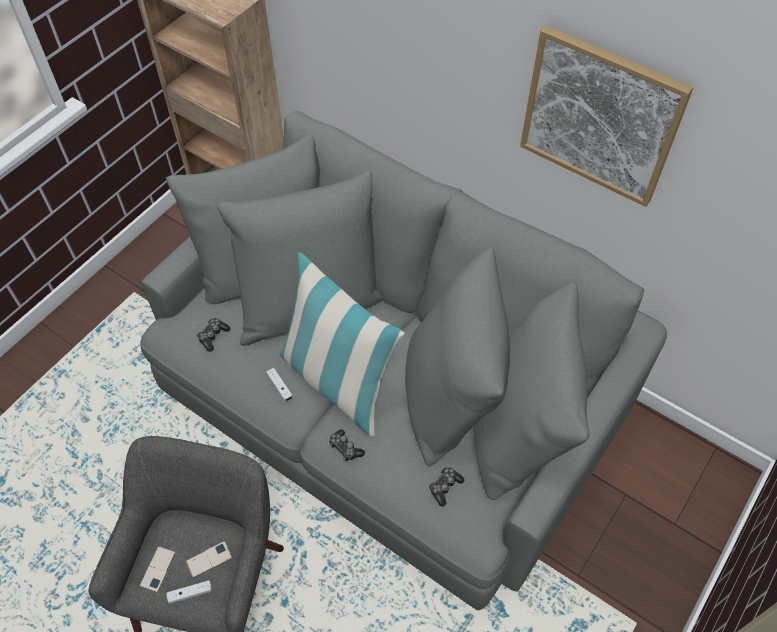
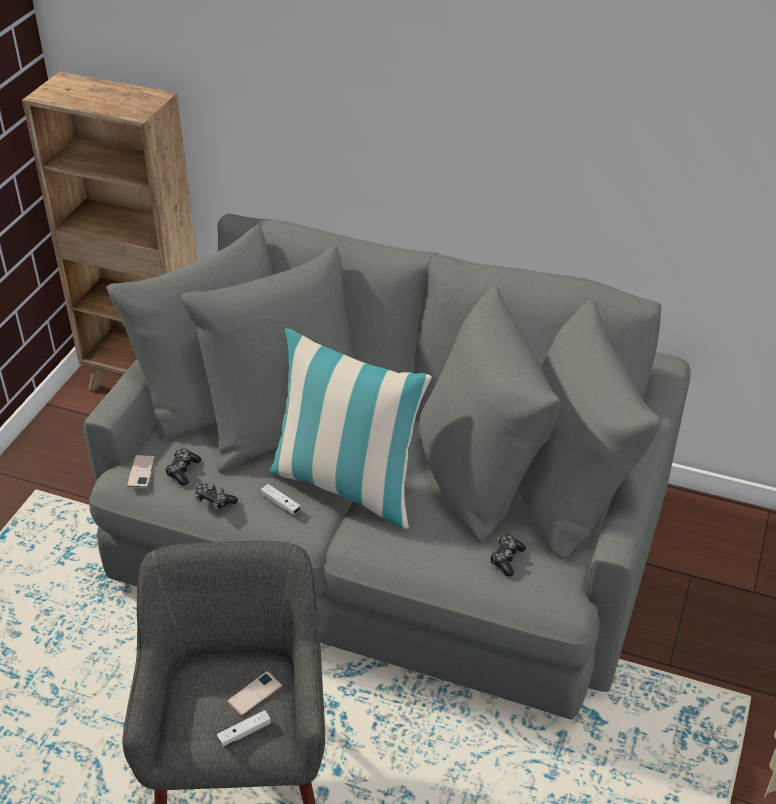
camera: 15 degrees left, 15 degrees down
phone [140,546,176,592] -> phone moved to [127,455,156,487]
game controller [329,430,365,461] -> game controller moved to [195,483,238,510]
picture [520,25,693,207] -> none

